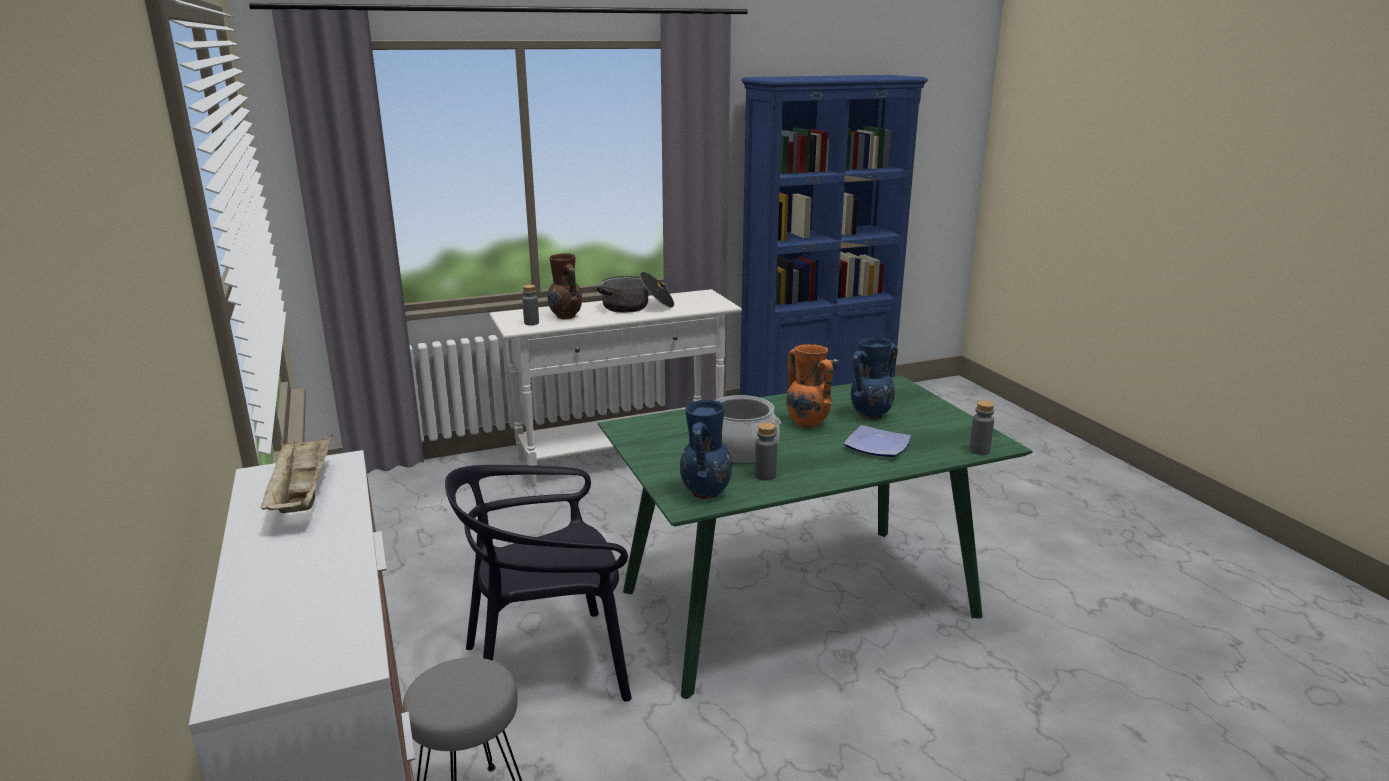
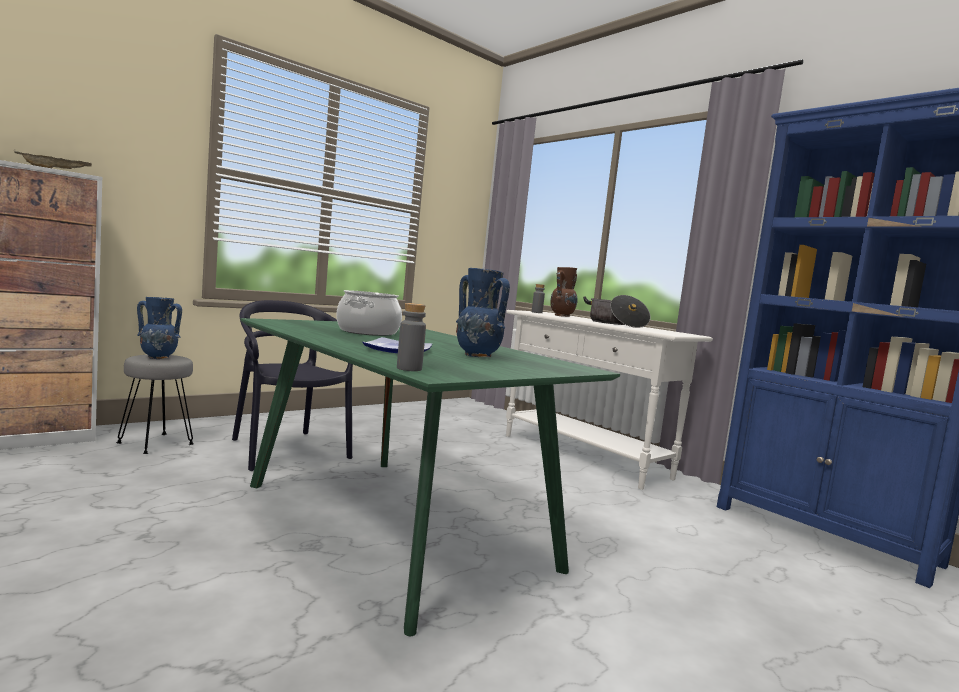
camera: 70 degrees right, 15 degrees down
blue vase [680,400,732,499] -> blue vase moved to [137,297,182,359]
grey bottle [755,423,777,481] -> none
orange vase [786,344,833,428] -> none

